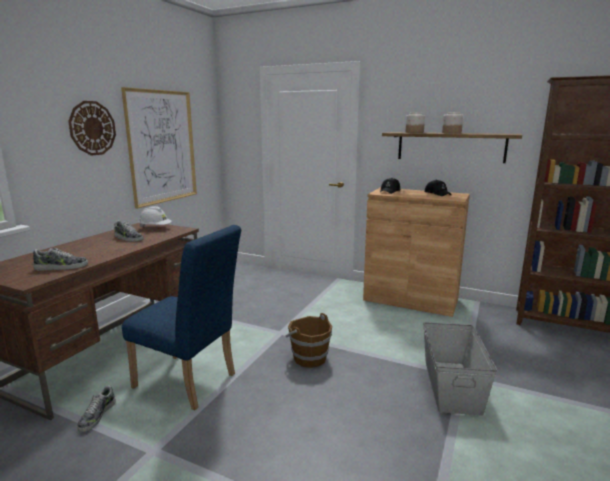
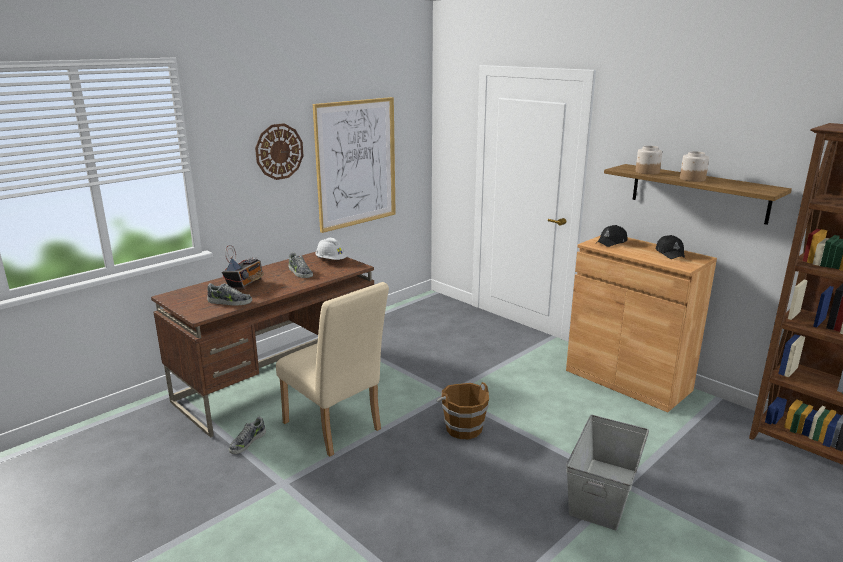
camera: 20 degrees right, 5 degrees up
blue chair [122,225,241,410] -> beige chair [276,282,389,457]
none -> radio [222,245,264,290]

